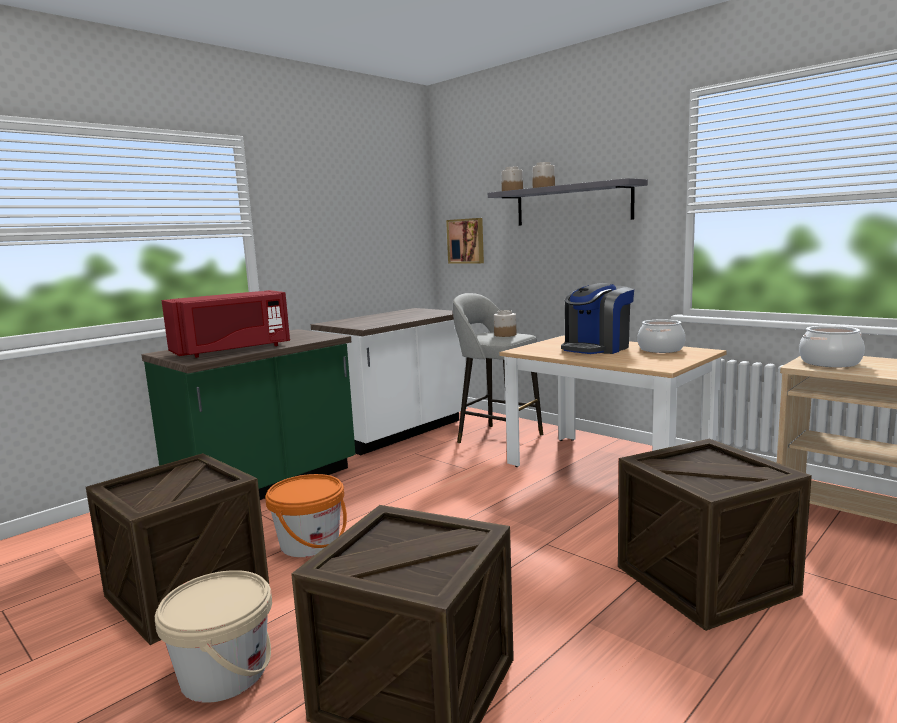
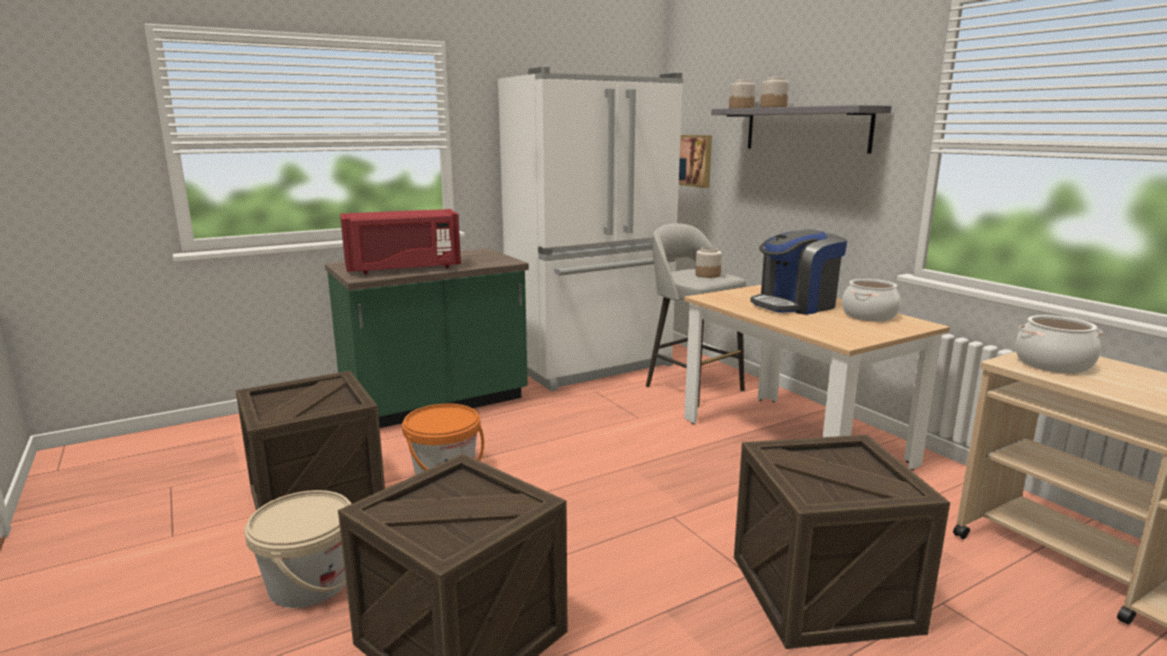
camera: 15 degrees right, 5 degrees up
white counter [311,308,467,455] -> white fridge [498,67,683,391]

